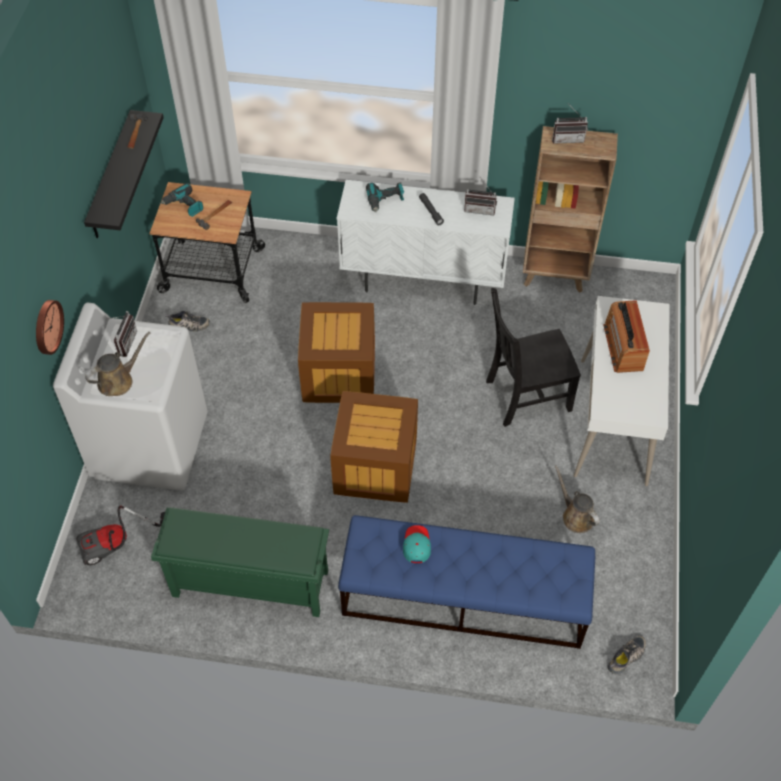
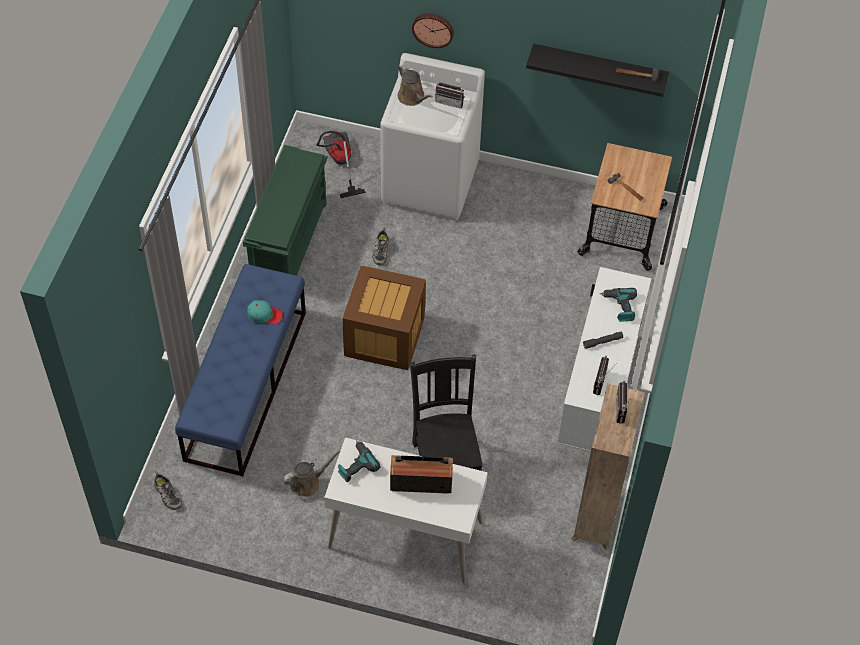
camera: 95 degrees right, 0 degrees up
power drill [160,183,203,217] -> power drill moved to [338,440,381,482]
shoe [165,311,210,332] -> shoe moved to [373,227,389,266]
crate [298,302,375,403] -> none

